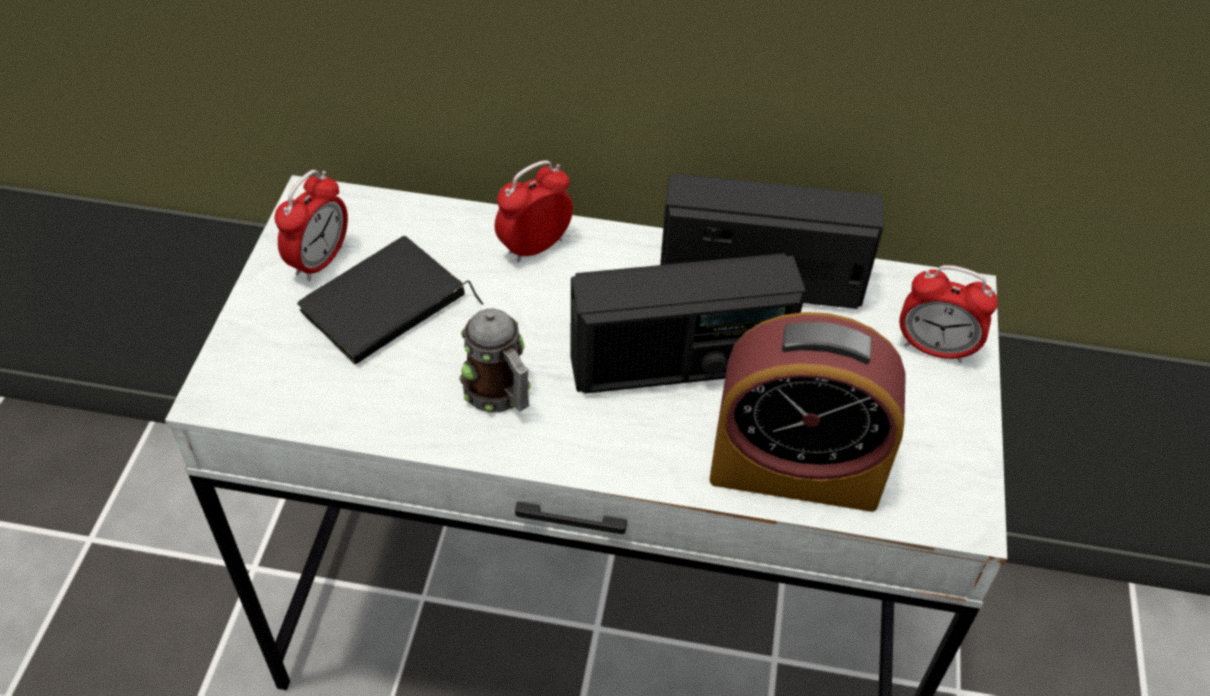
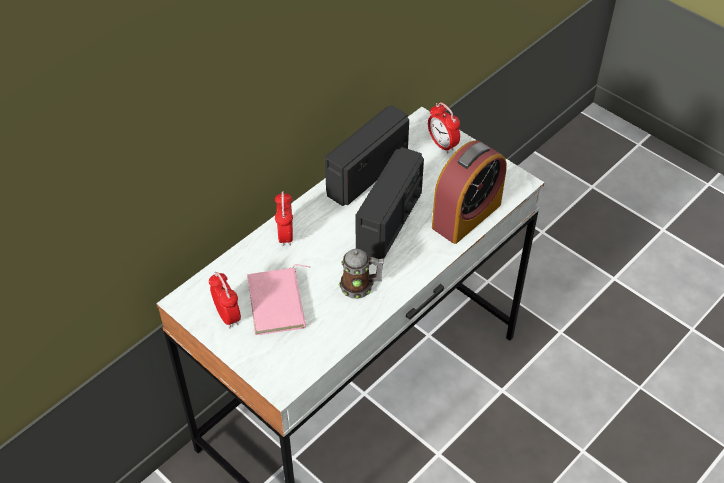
camera: 55 degrees left, 0 degrees up
black book [297,236,484,364] -> pink book [247,264,311,335]
alarm clock [899,265,998,363] -> alarm clock turned 90 degrees clockwise [428,102,460,153]

